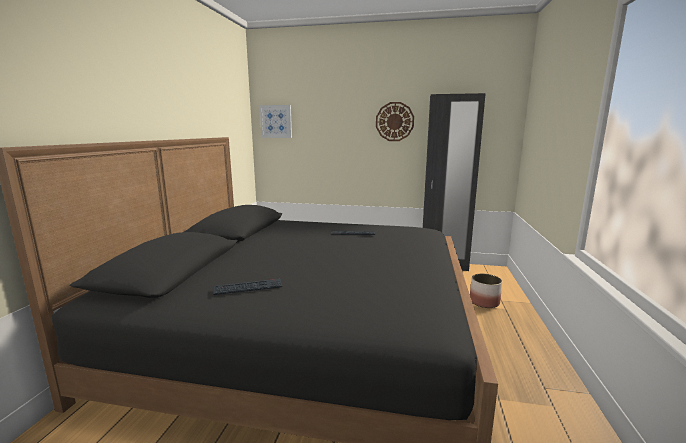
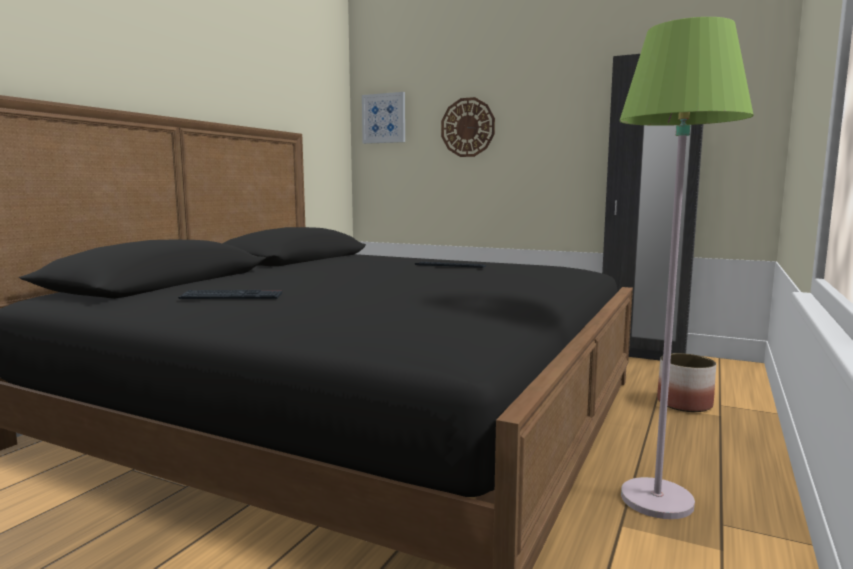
camera: 15 degrees right, 5 degrees down
wall clock [376,102,414,141] -> wall clock moved to [441,97,495,157]
none -> green floor lamp [620,17,753,519]

